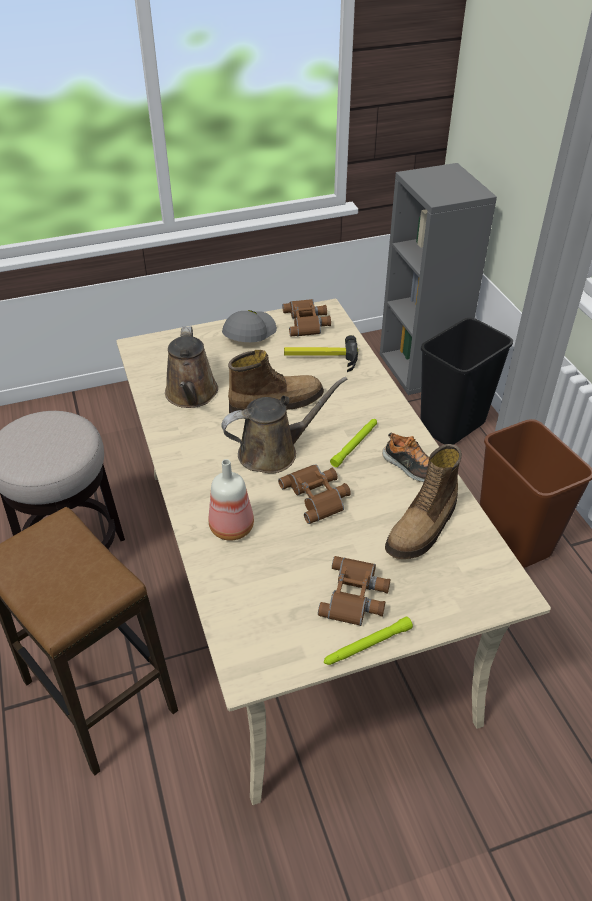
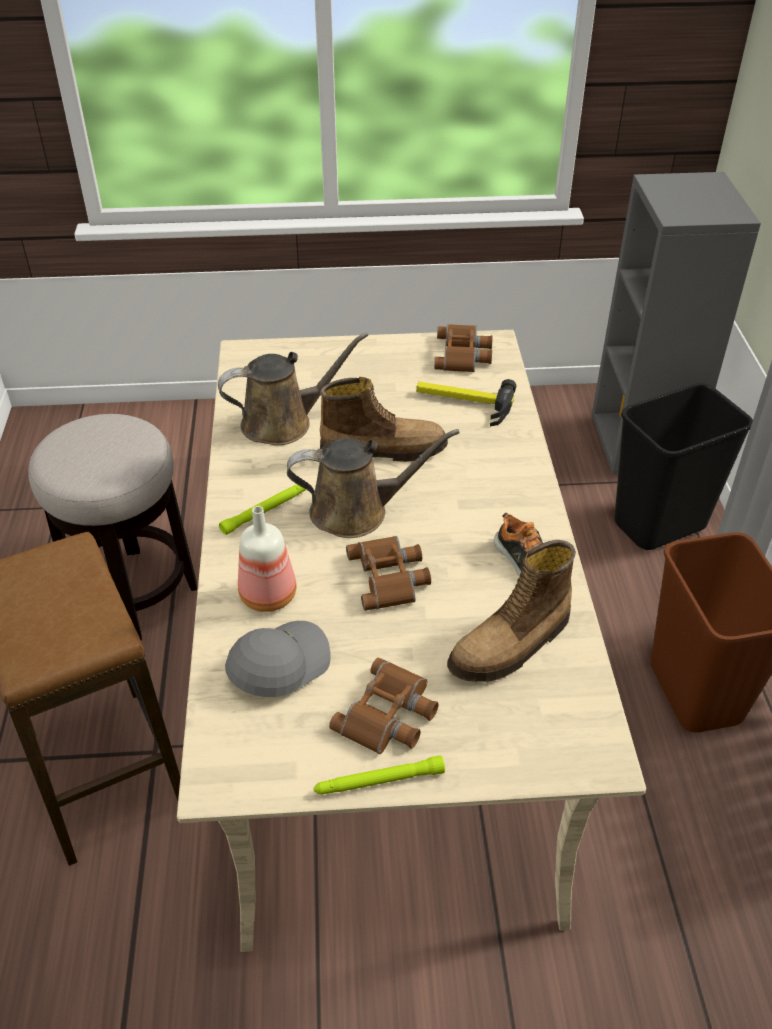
camera: 15 degrees right, 0 degrees up
brown watering can [165,326,218,408] -> brown watering can turned 120 degrees counterclockwise [218,332,368,445]
grey cap [222,310,277,342] -> grey cap moved to [225,621,330,697]
green flashlight [330,419,377,467] -> green flashlight moved to [219,485,306,535]

